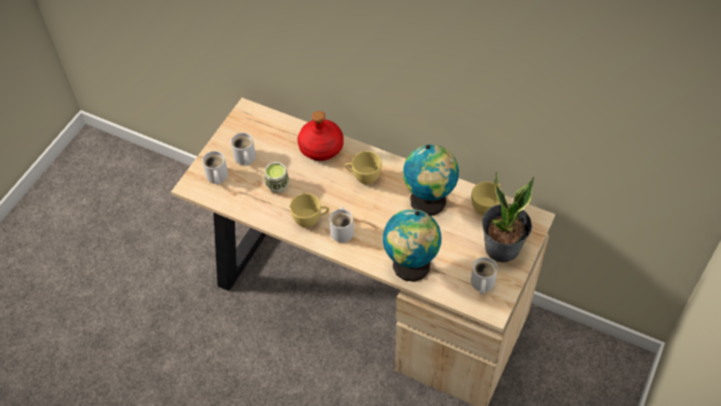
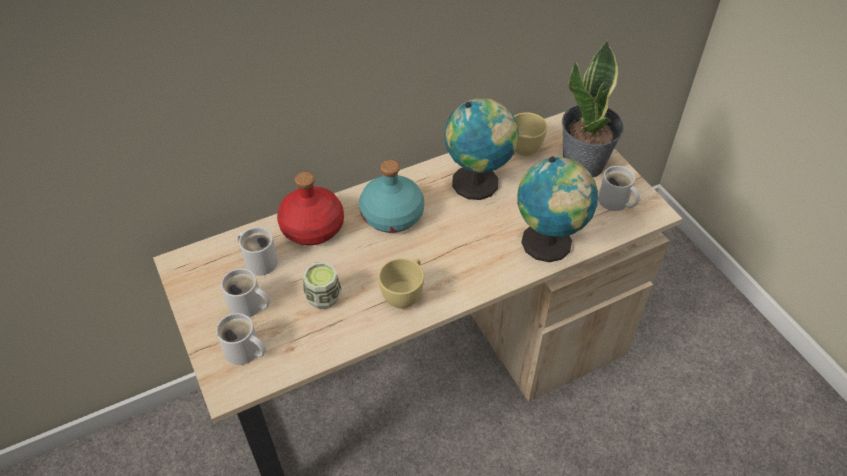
camera: 55 degrees left, 5 degrees down
white mug [329,207,354,243] -> white mug moved to [237,227,278,276]
yellow cup [345,151,382,184] -> turquoise bottle [359,160,424,233]

